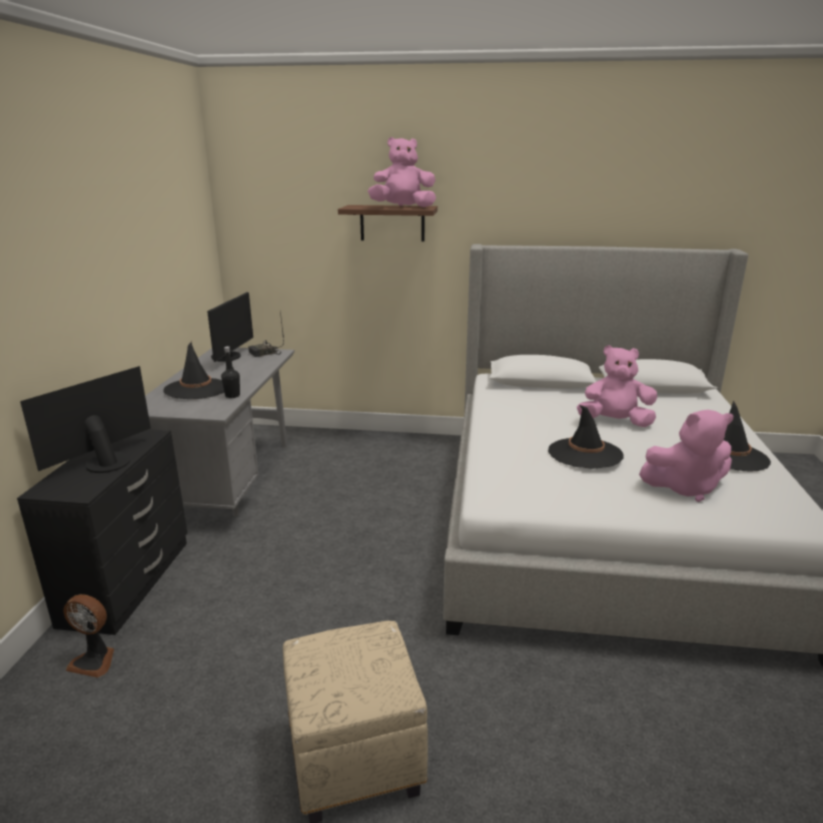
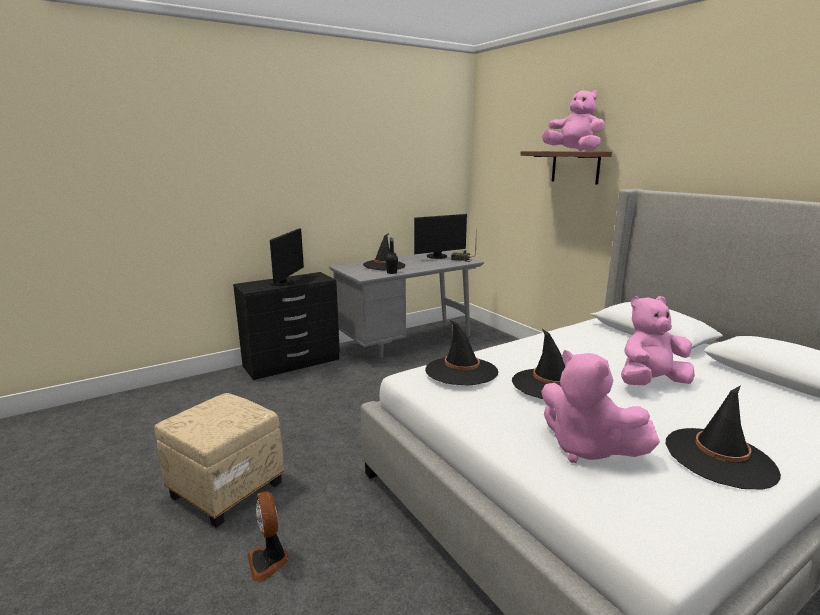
camera: 50 degrees right, 5 degrees down
monitor [20,366,151,473] -> monitor turned 105 degrees clockwise [269,228,304,286]
fan [63,594,114,678] -> fan moved to [247,491,289,582]
pink plush toy [577,345,657,427] -> pink plush toy turned 75 degrees counterclockwise [621,296,695,385]
none -> black hat [425,319,498,385]

